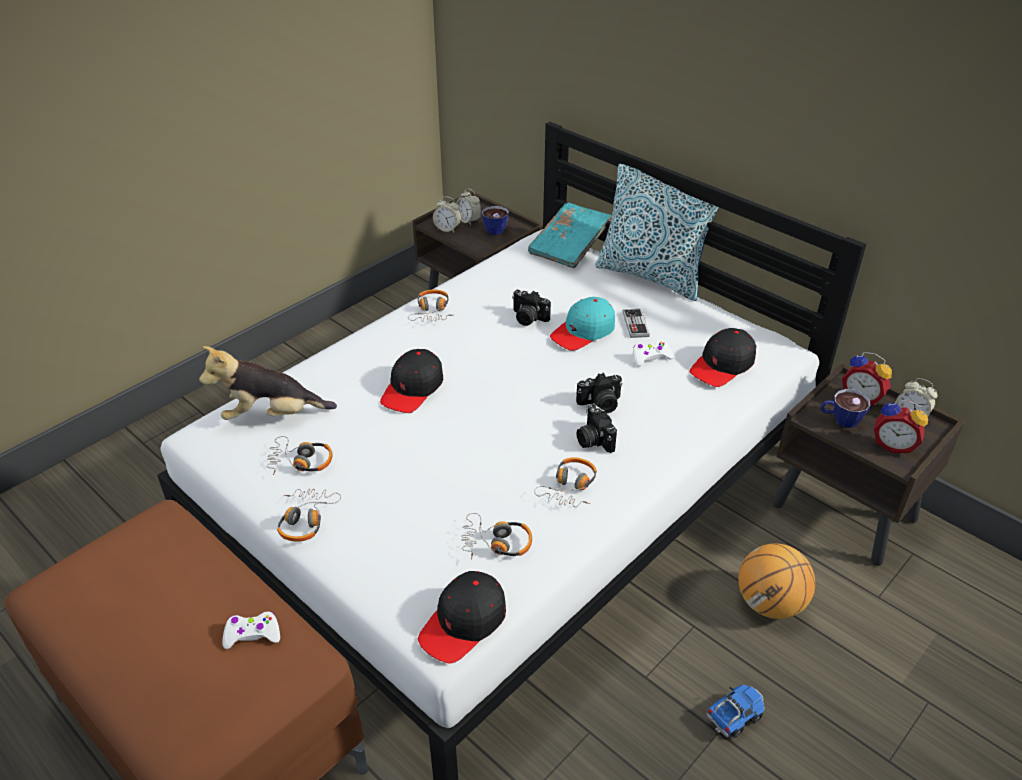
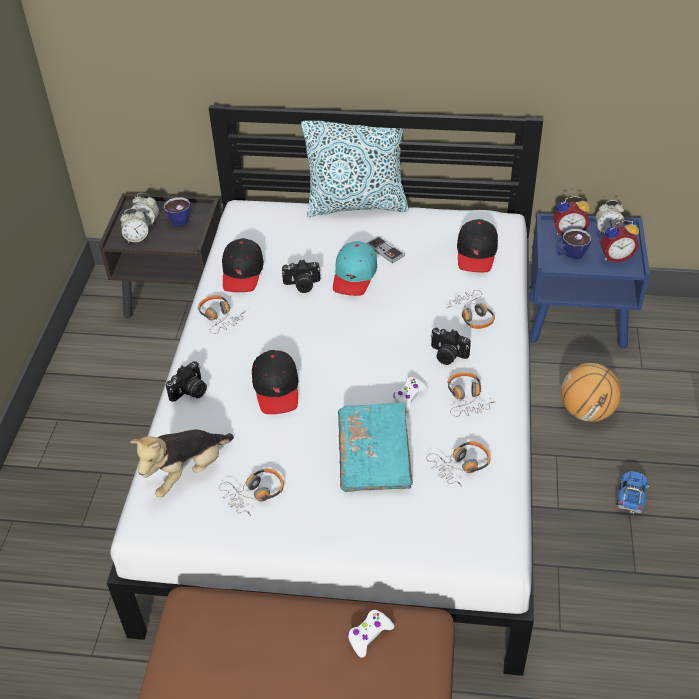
camera: 35 degrees left, 5 degrees up
headphones [277,489,341,542] -> headphones moved to [447,290,495,329]
black cap [418,571,506,663] -> black cap moved to [222,238,264,292]
turquoise book [528,203,612,268] -> turquoise book moved to [338,402,413,492]
camera [576,373,623,413] -> camera moved to [166,361,207,402]
white game controller [633,340,674,367] -> white game controller moved to [393,377,428,412]
brown nightstand [772,363,965,566] -> blue nightstand [529,213,650,348]

